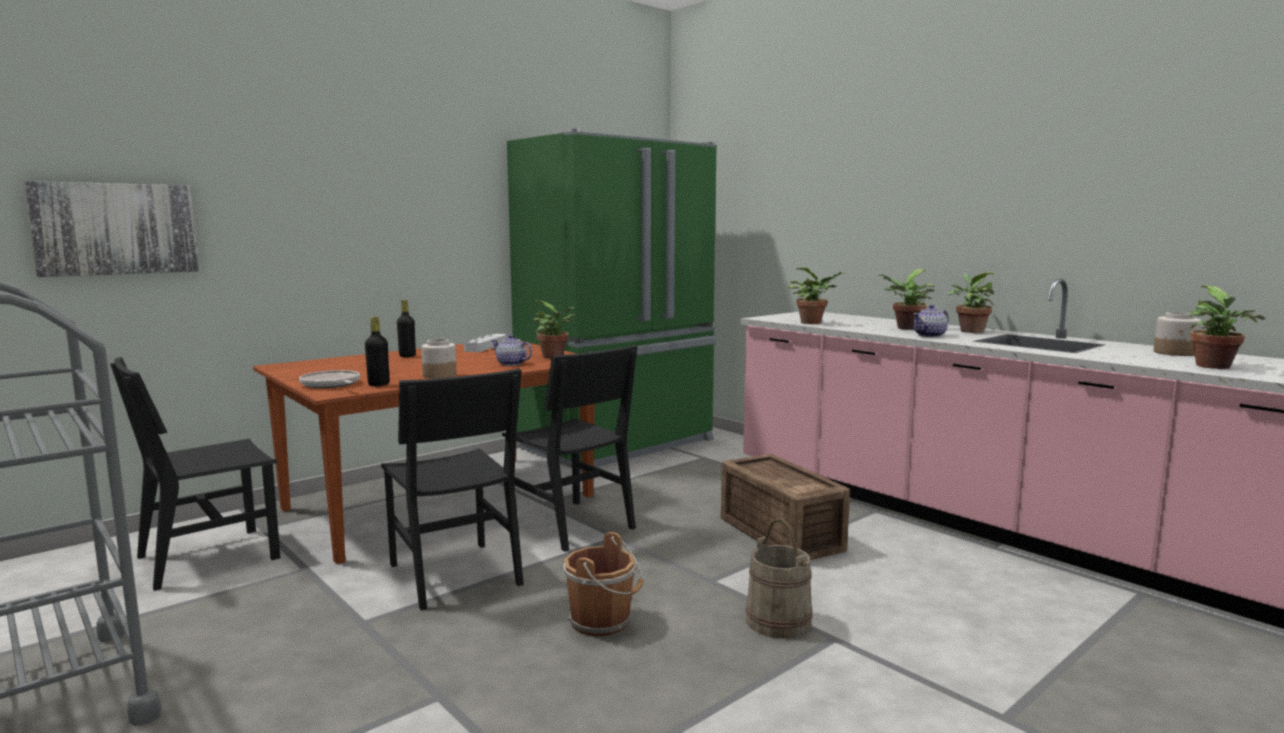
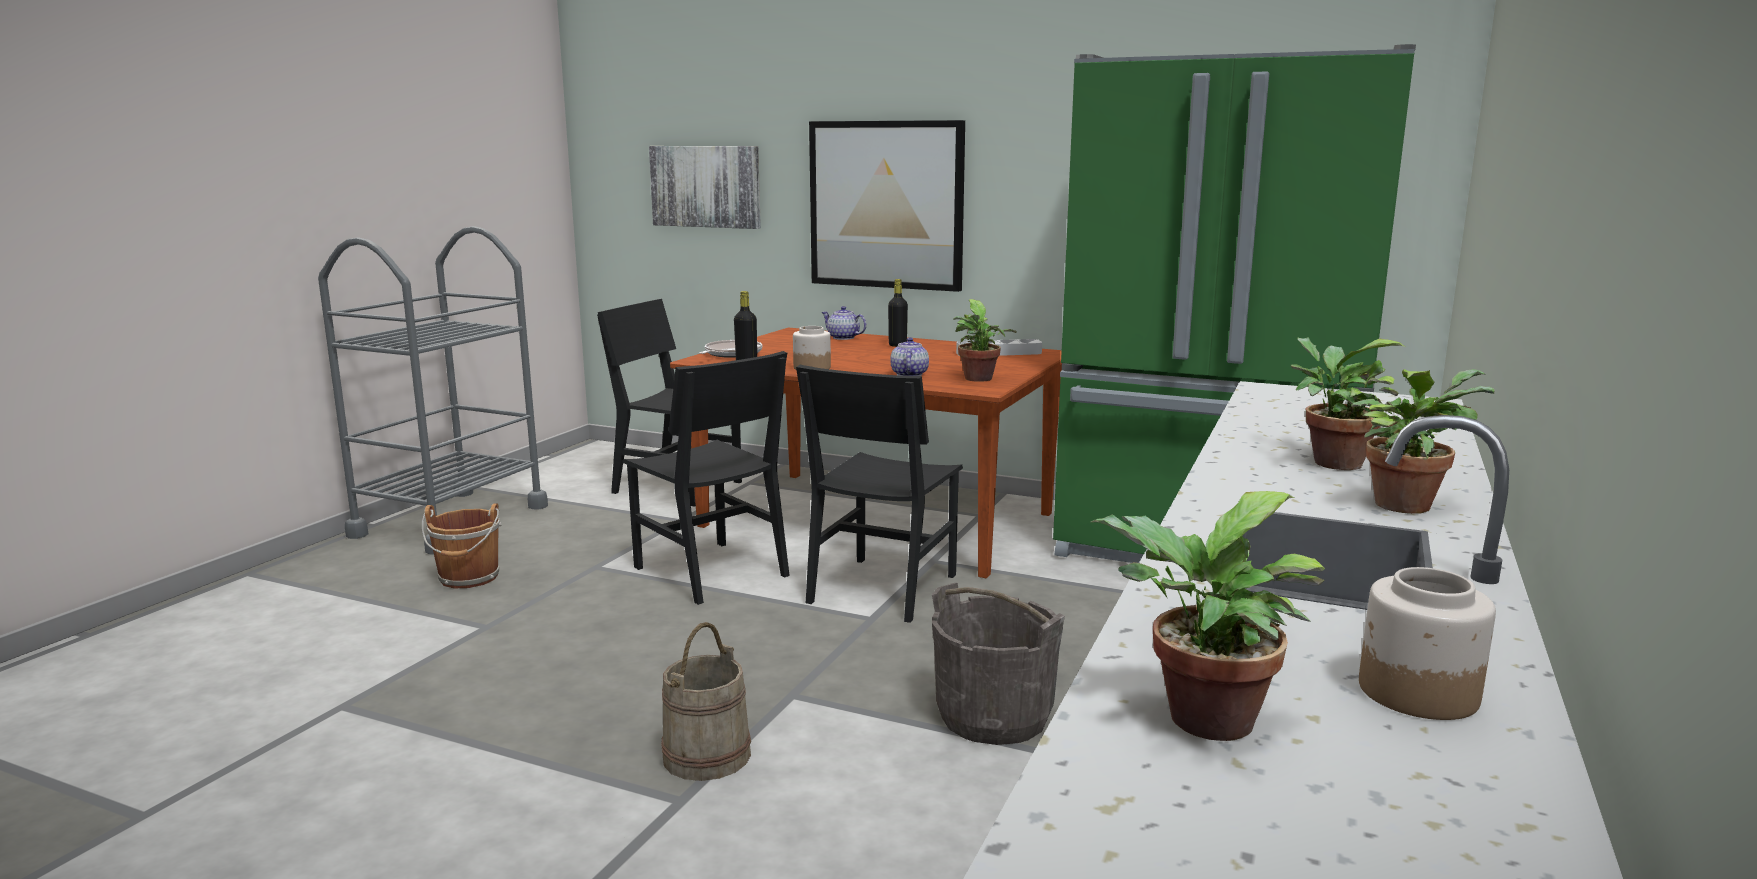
camera: 65 degrees right, 5 degrees up
black chair [381,369,524,611] -> black chair turned 75 degrees counterclockwise [623,351,790,605]
brown bucket [563,532,644,637] -> brown bucket moved to [422,503,502,588]
crate [721,454,850,560] -> grey bucket [932,583,1065,745]
potted plant [788,268,845,324] -> none
teapot [913,305,949,337] -> teapot moved to [821,306,867,340]
none -> picture [809,120,965,292]

